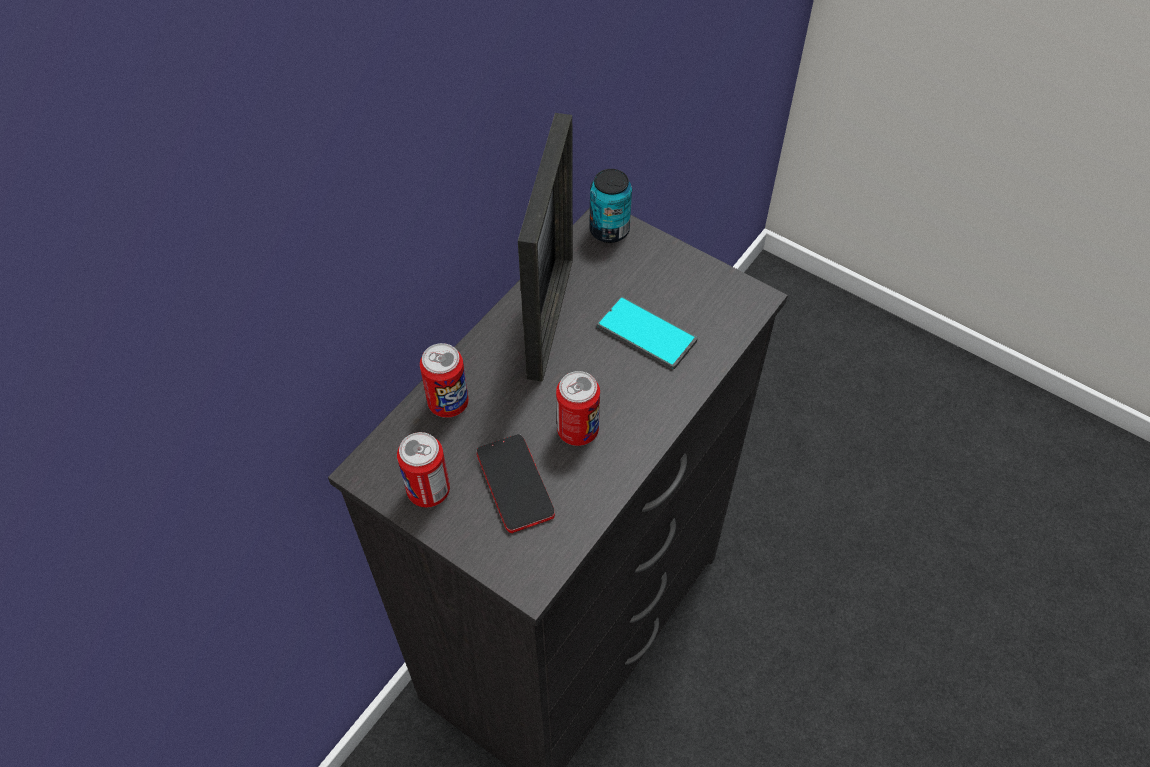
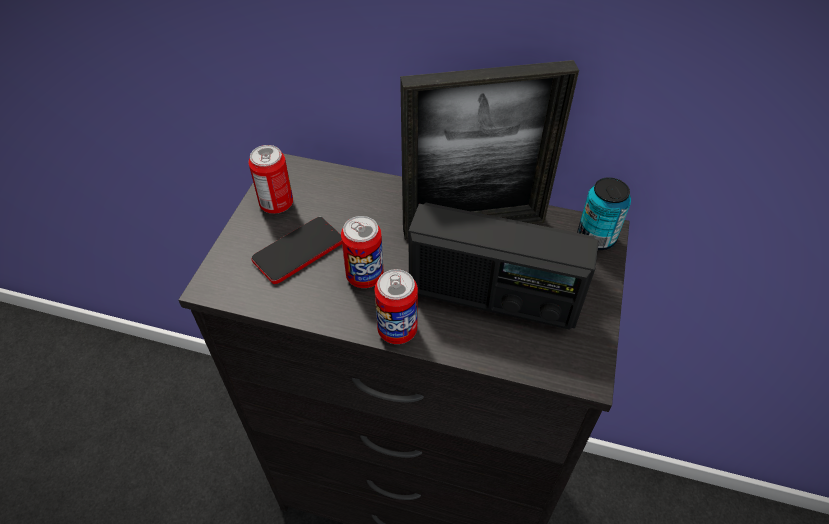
camera: 70 degrees right, 5 degrees down
can [420,343,469,418] -> can moved to [375,269,418,344]
phone [597,296,697,369] -> radio [408,203,599,330]

